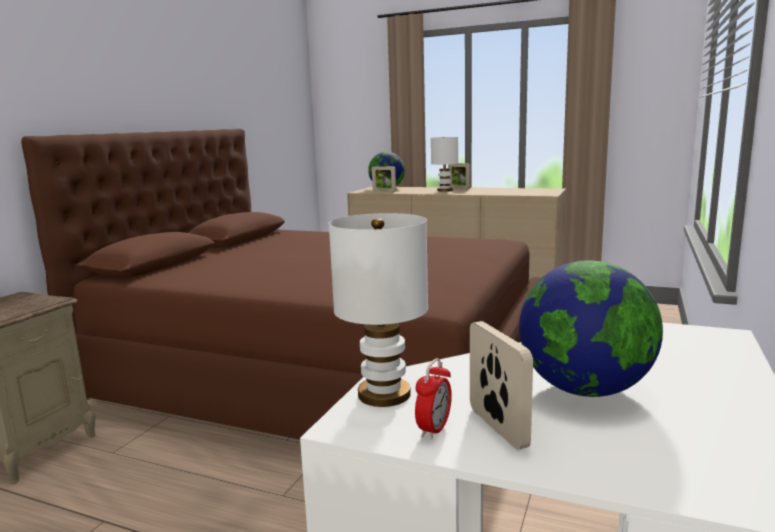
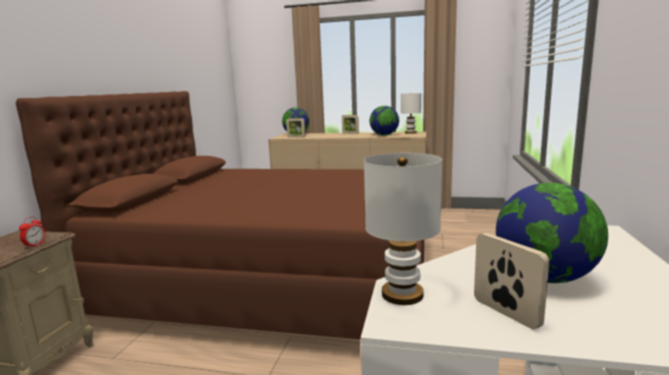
camera: 10 degrees left, 0 degrees up
alarm clock [415,358,452,440] -> alarm clock moved to [19,216,46,248]
white table lamp [431,137,458,191] -> white table lamp moved to [401,93,421,134]
none -> globe [370,106,399,136]

